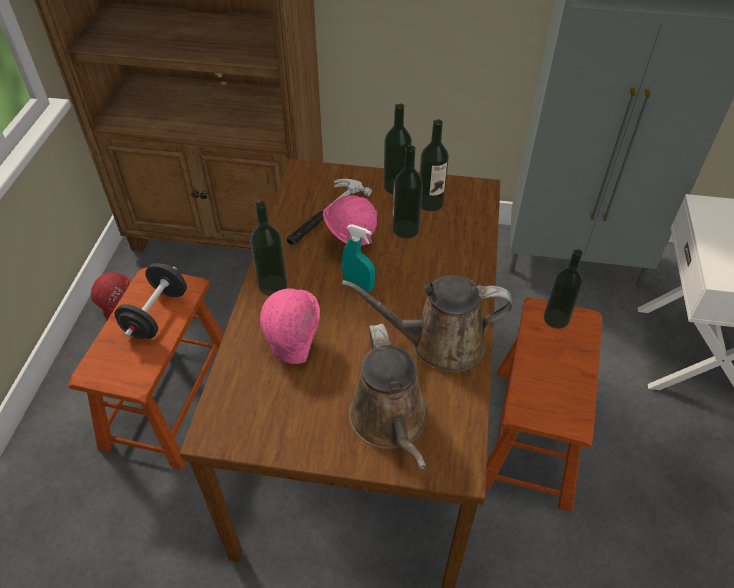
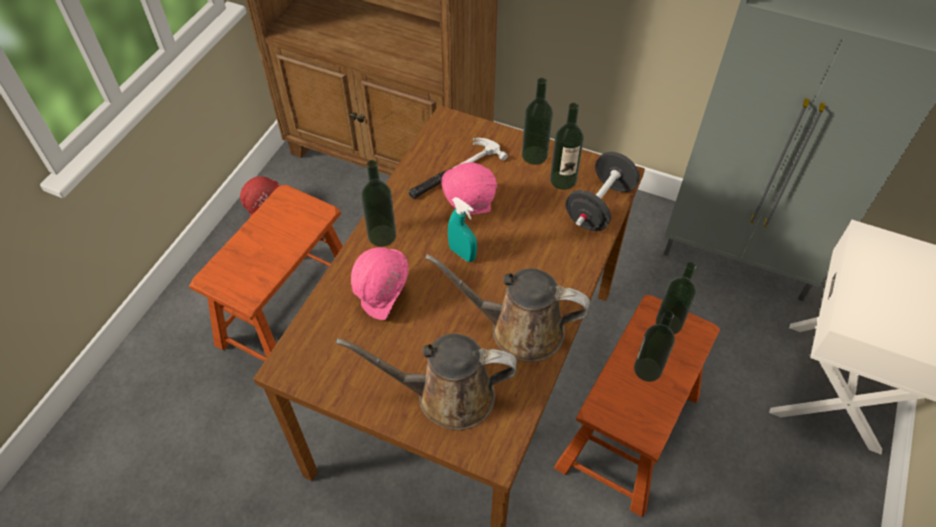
camera: 15 degrees right, 5 degrees up
black dumbbell [115,263,187,339] -> black dumbbell moved to [565,152,640,231]
brown watering can [349,324,428,470] -> brown watering can turned 90 degrees clockwise [336,333,517,430]
bottle [392,145,423,238] -> bottle moved to [634,310,675,382]

